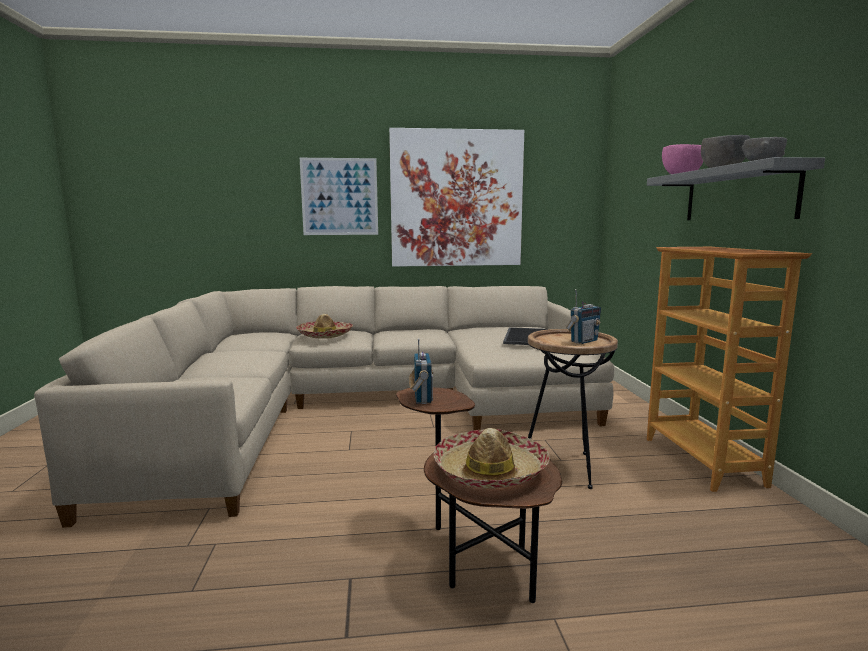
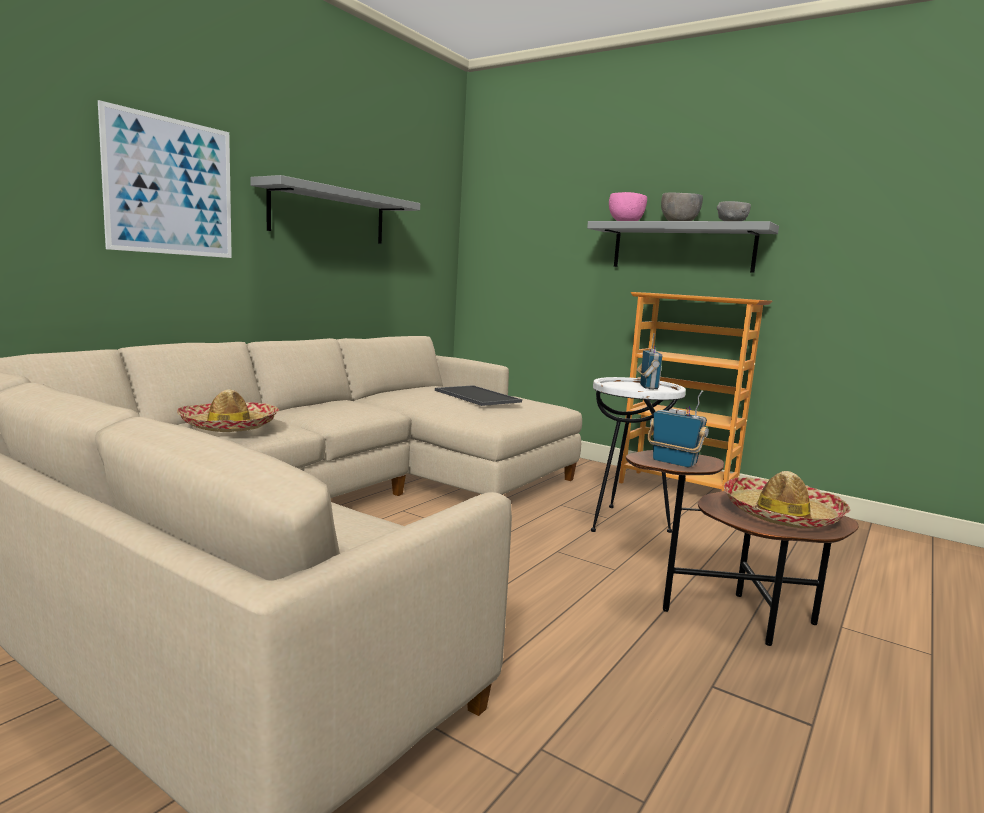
camera: 50 degrees left, 0 degrees up
picture [389,128,524,267] -> grey shelf [250,175,420,244]
brown side table [528,329,618,489] -> white side table [591,377,686,533]

